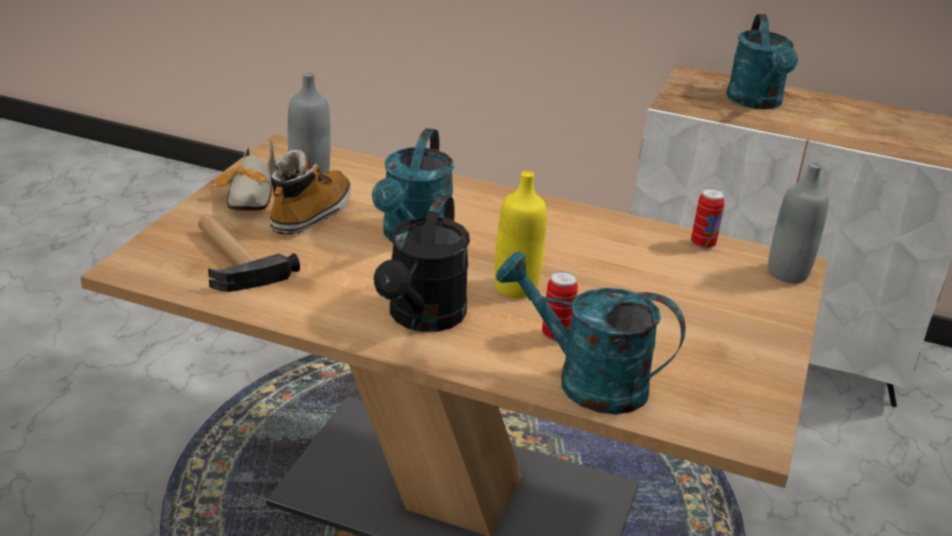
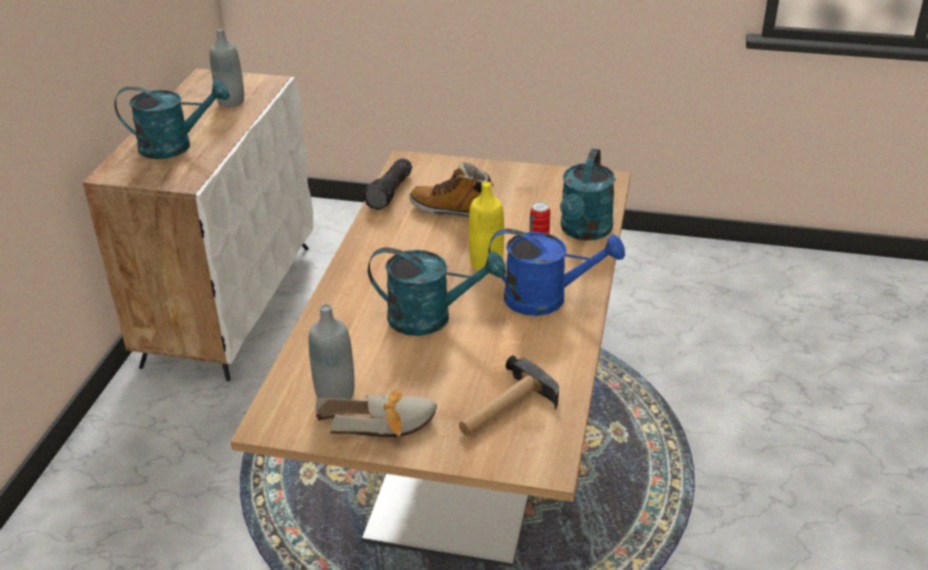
camera: 95 degrees left, 5 degrees up
boot [270,150,351,235] -> boot moved to [409,162,494,218]
black watering can [374,195,470,332] -> blue watering can [488,228,625,316]
can [691,188,725,249] -> flashlight [363,158,412,210]
grey bottle [768,163,829,284] -> grey bottle moved to [209,28,244,107]

